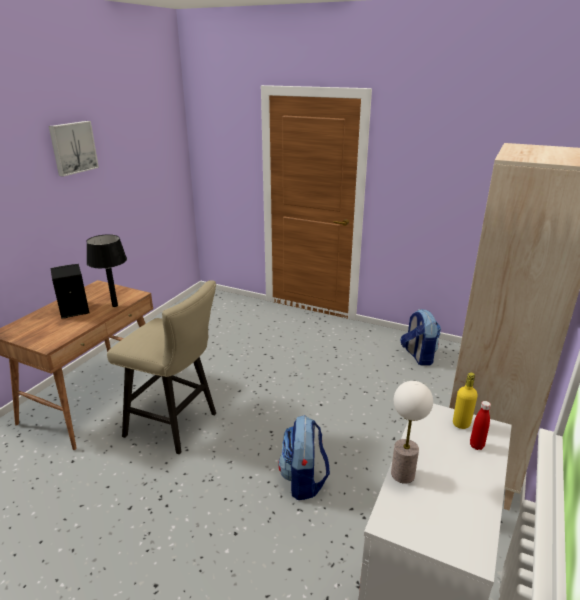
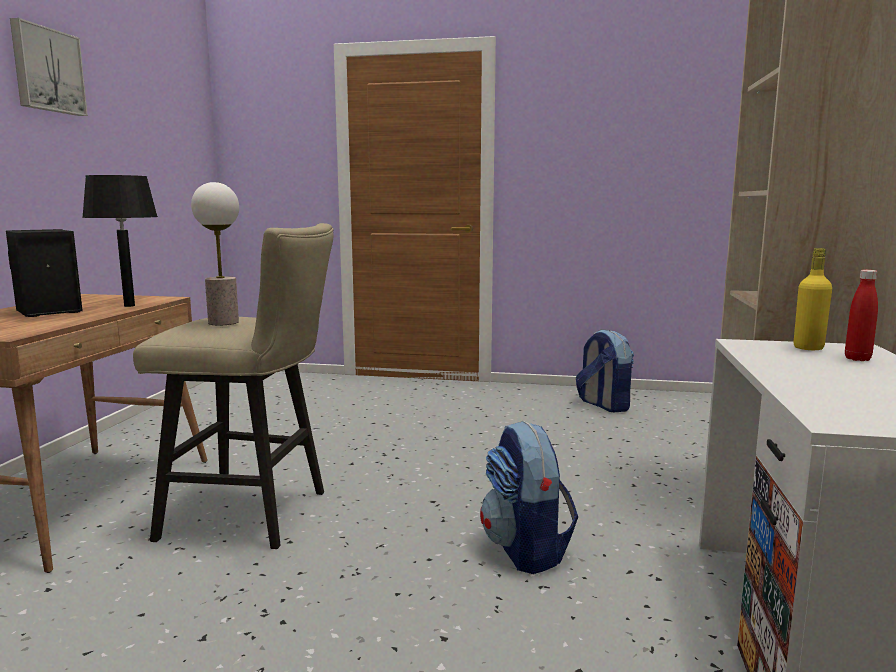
camera: 15 degrees left, 15 degrees down
table lamp [391,381,433,484] -> table lamp moved to [191,182,239,325]

